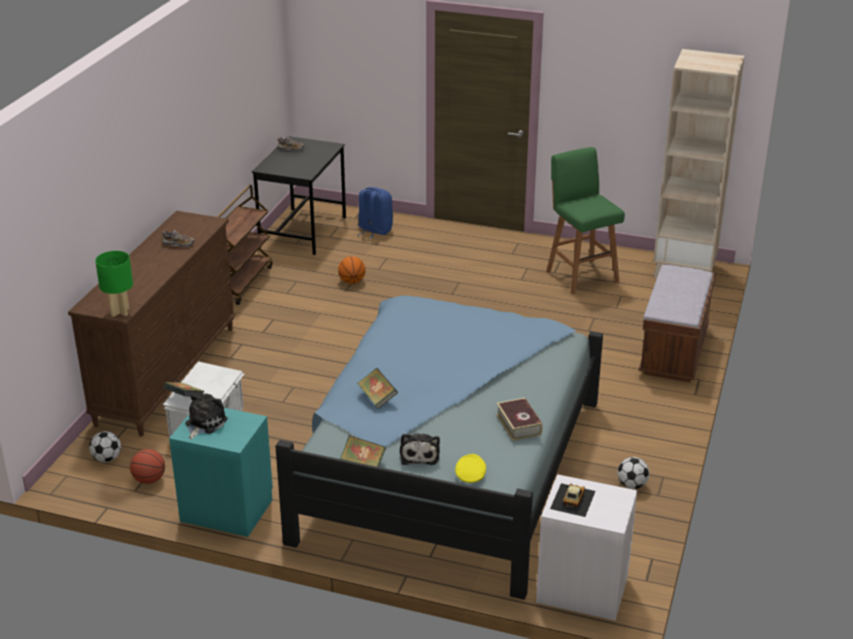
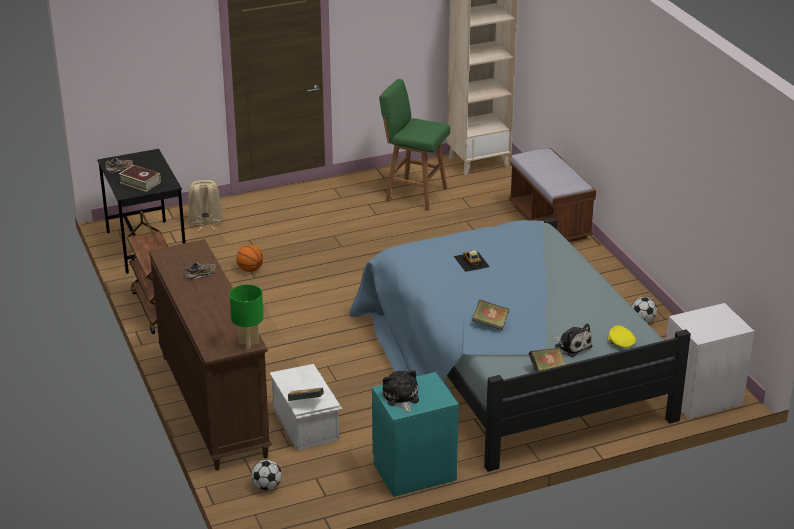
camera: 40 degrees left, 0 degrees up
basketball [130,449,165,484] -> none
blue backpack [357,187,393,239] -> beige backpack [188,180,223,231]
book [496,398,543,441] -> book moved to [119,165,161,192]
toy car [550,483,595,517] -> toy car moved to [454,250,490,272]

